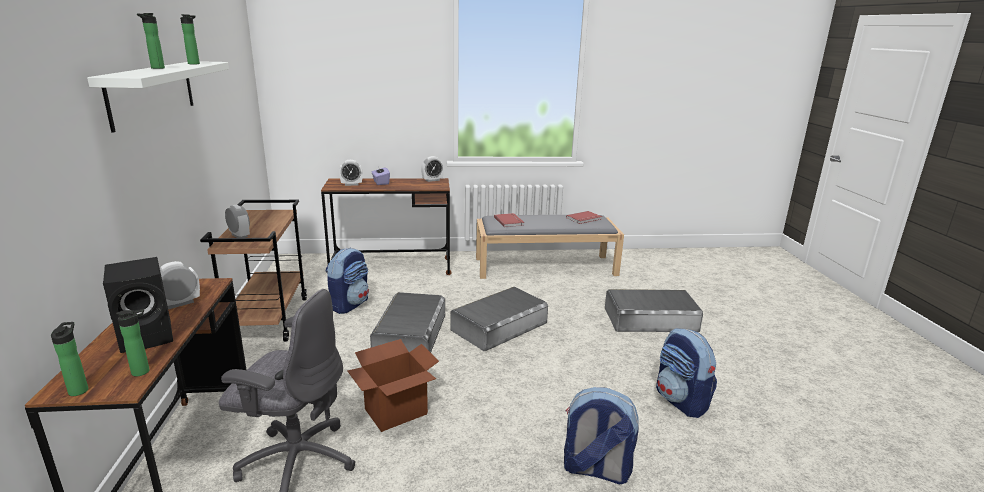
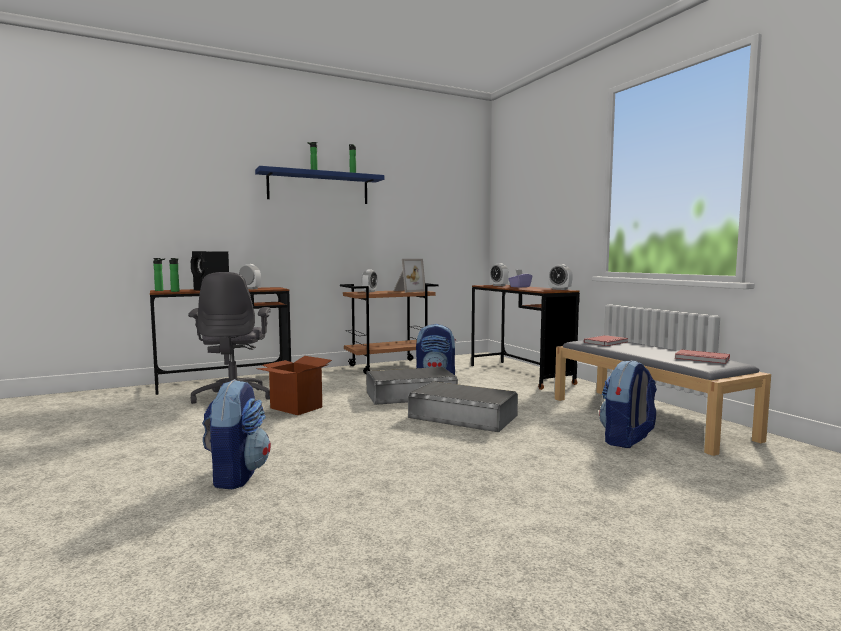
camera: 70 degrees right, 15 degrees down
white shelf [87,61,229,133] -> blue shelf [255,166,384,204]
grey storage box [605,289,703,332] -> none
backpack [656,328,717,418] -> backpack moved to [599,360,657,448]
none -> picture frame [393,259,425,292]

